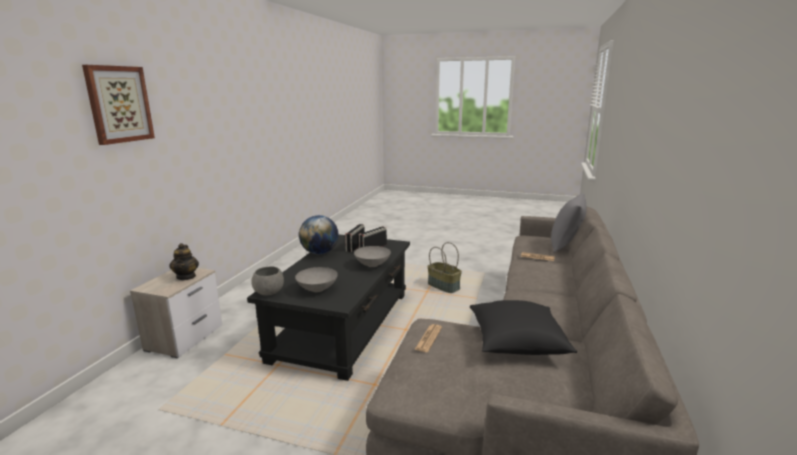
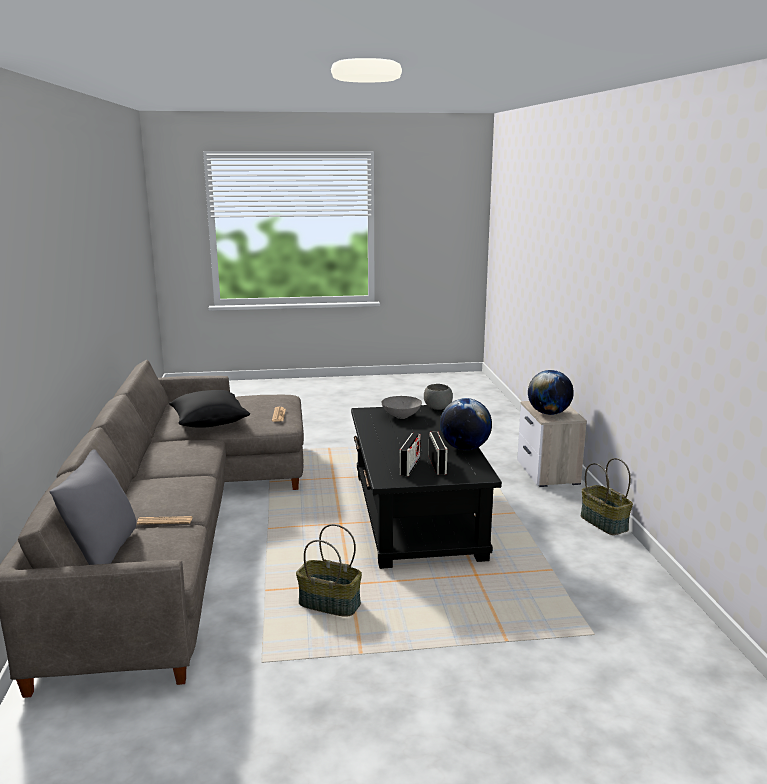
camera: 155 degrees right, 0 degrees up
picture [82,65,155,145] -> none
teapot [169,243,199,280] -> globe [528,370,574,415]
grey bowl [354,246,391,267] -> none
none -> basket [581,458,633,535]

